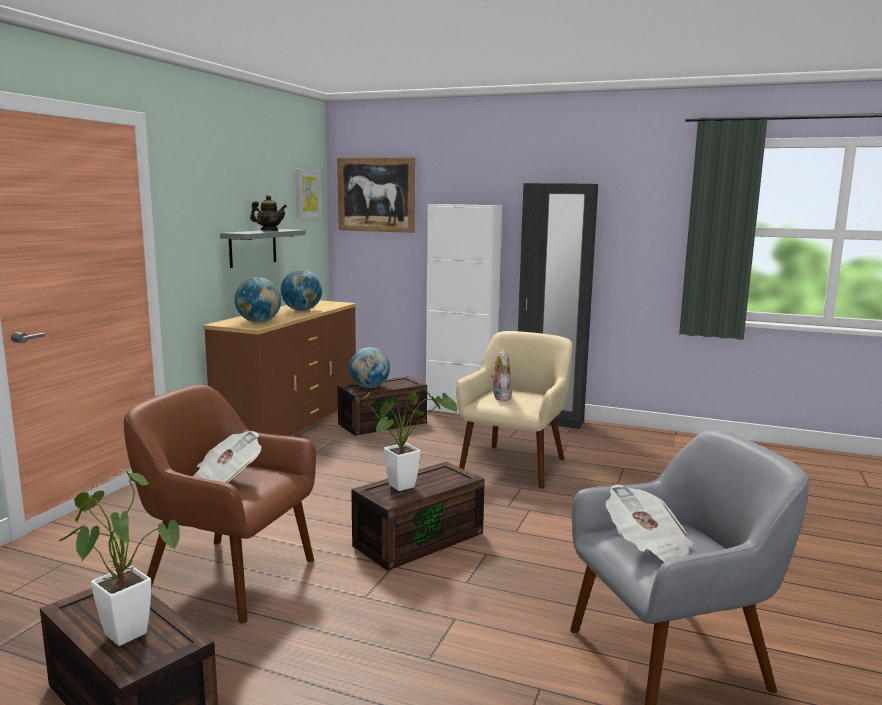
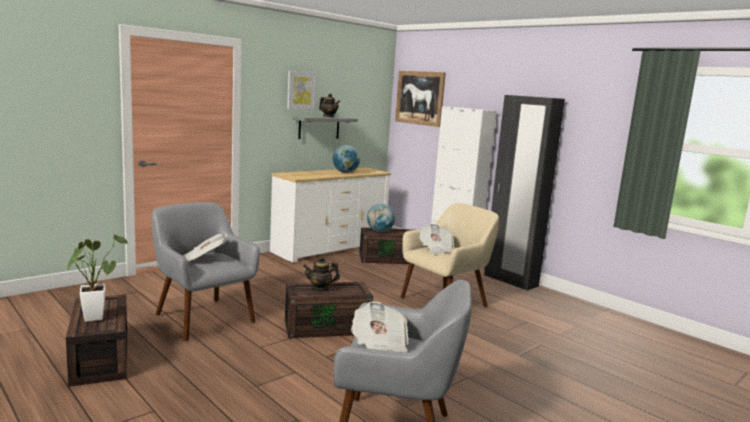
camera: 25 degrees right, 0 degrees up
brown armchair [124,385,316,624] -> grey armchair [152,202,260,341]
brown dresser [203,300,356,436] -> white dresser [270,167,391,263]
globe [235,277,281,323] -> none
picture [295,169,322,219] -> picture moved to [287,71,316,110]
potted plant [356,391,458,491] -> teapot [303,256,340,292]
plush toy [491,350,512,401] -> newspaper [419,224,454,255]

